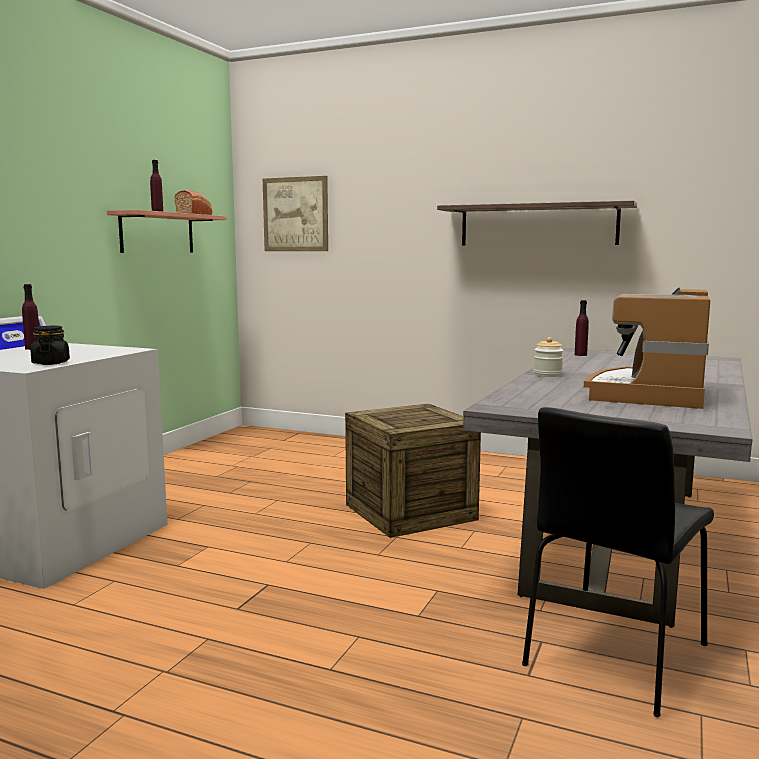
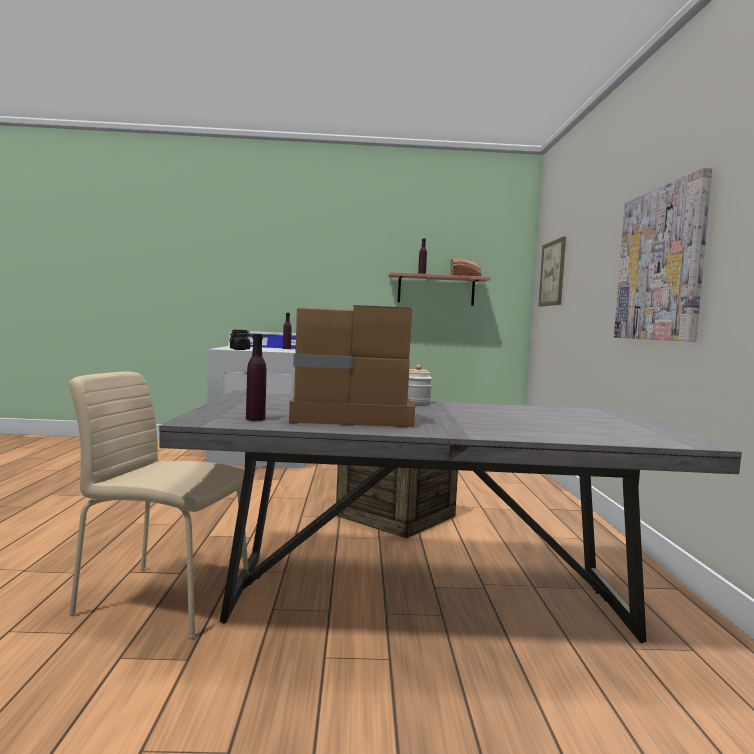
camera: 65 degrees right, 5 degrees down
shelf [437,201,637,245] -> picture [614,168,712,342]
black chair [522,407,714,717] -> beige chair [69,372,250,639]
purple bottle [575,300,589,356] -> purple bottle moved to [246,334,266,421]

